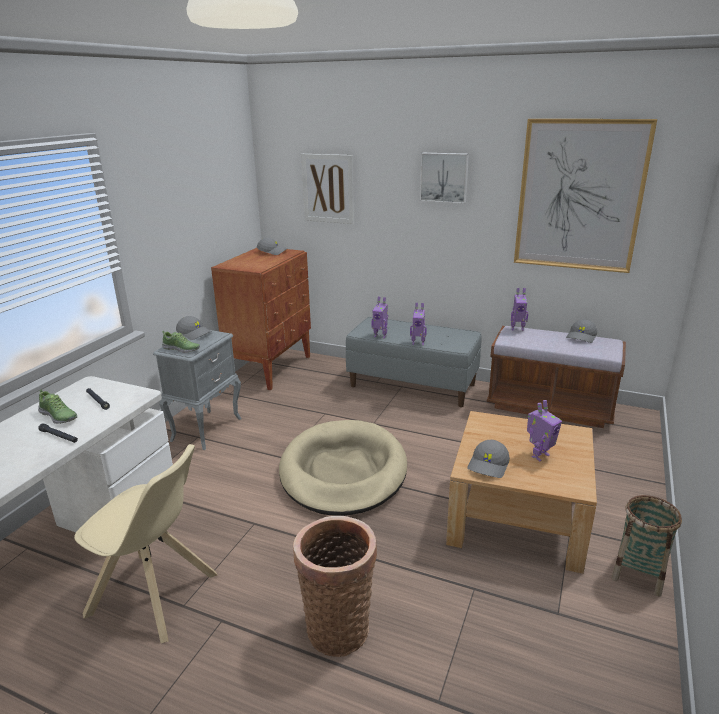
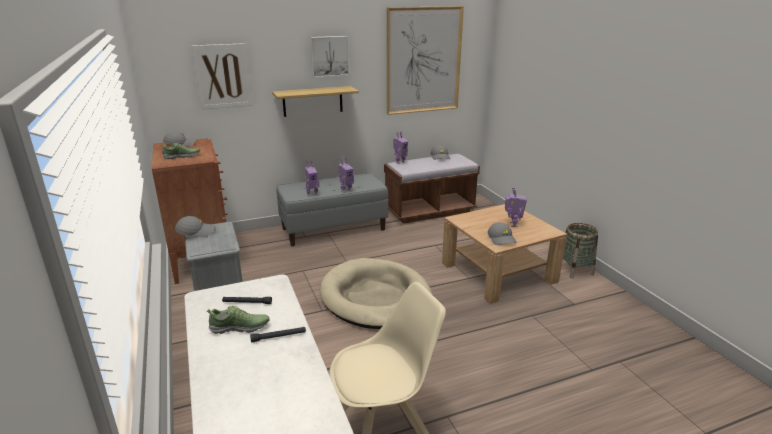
camera: 45 degrees left, 0 degrees up
shoe [162,331,200,353] -> shoe moved to [161,143,200,159]
basket [293,516,377,657] -> none
none -> shelf [272,86,359,117]

